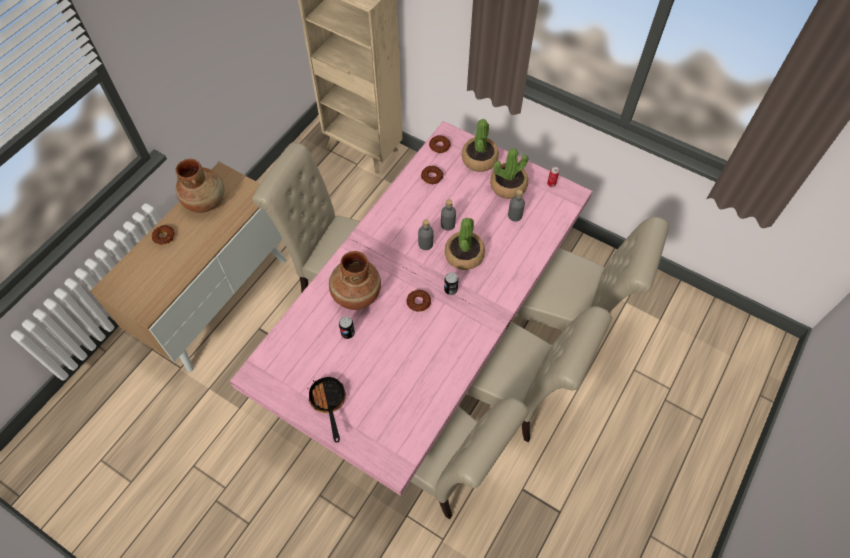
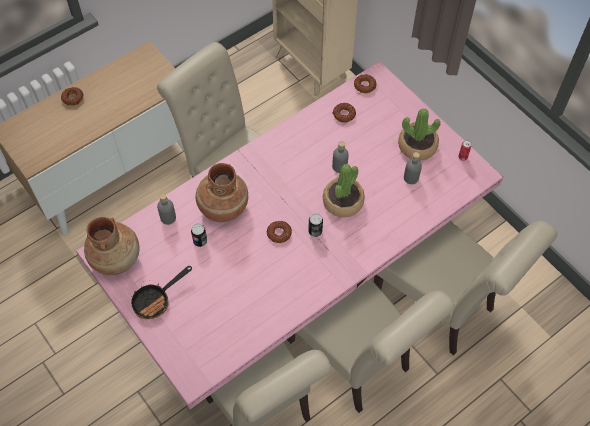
camera: 20 degrees right, 0 degrees up
brown vase [175,159,224,213] -> brown vase moved to [84,217,139,275]
frying pan [307,377,346,443] -> frying pan turned 135 degrees counterclockwise [131,266,192,319]
grey bottle [418,219,434,250] -> grey bottle moved to [157,194,176,225]
potted plant [462,119,499,172] -> none

